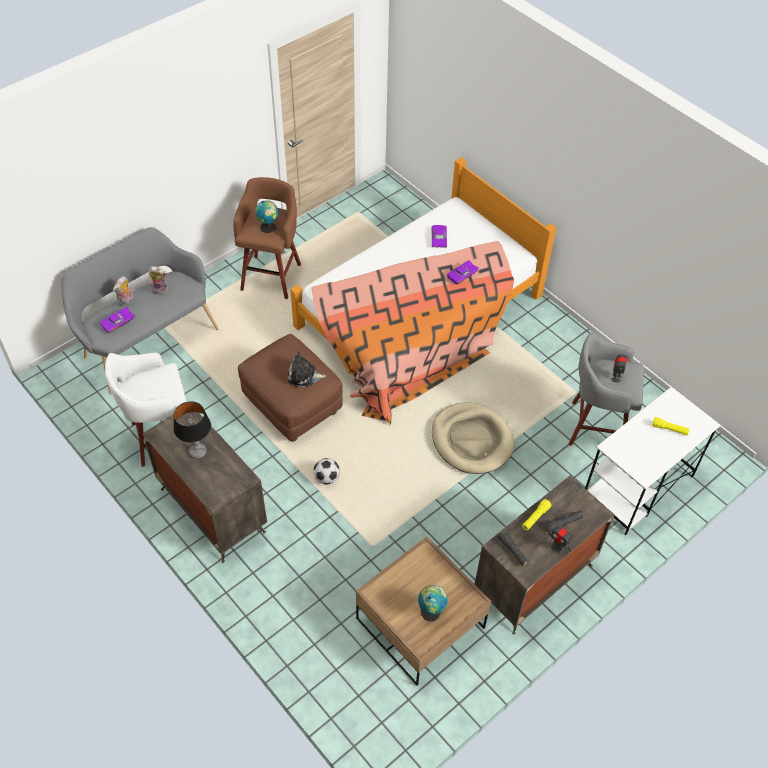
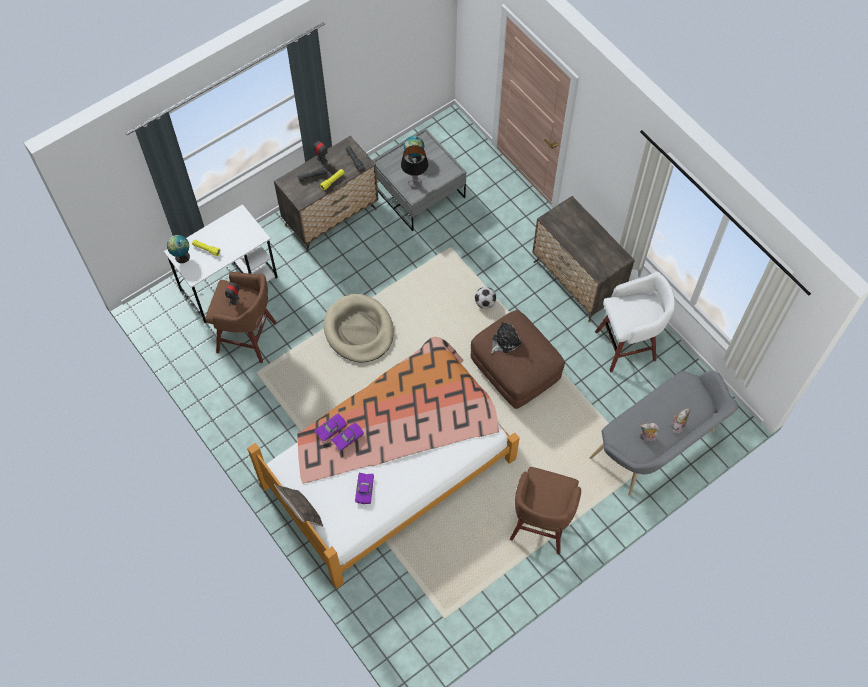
camera: 175 degrees left, 10 degrees up
purple toy car [100,307,135,333] -> purple toy car moved to [314,414,347,442]
table lamp [173,401,211,459] -> table lamp moved to [401,145,428,188]
globe [255,200,278,233] -> globe moved to [167,235,190,263]
plush toy [288,351,326,387] -> plush toy turned 45 degrees counterclockwise [491,322,521,353]
brown coffee table [356,536,491,686] -> grey coffee table [372,128,467,231]
grey stool [569,332,644,446] -> brown stool [205,272,277,363]
none -> pillow [274,484,323,527]

